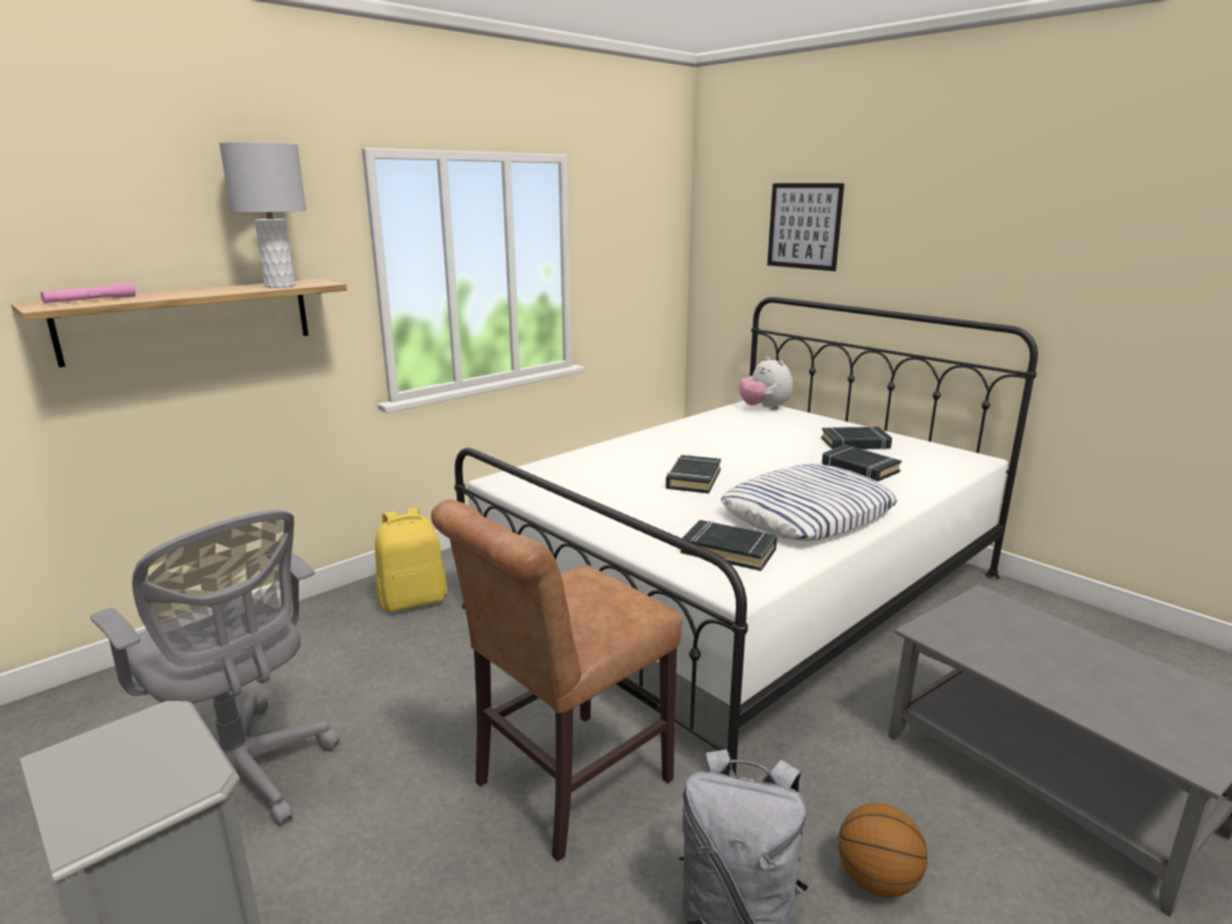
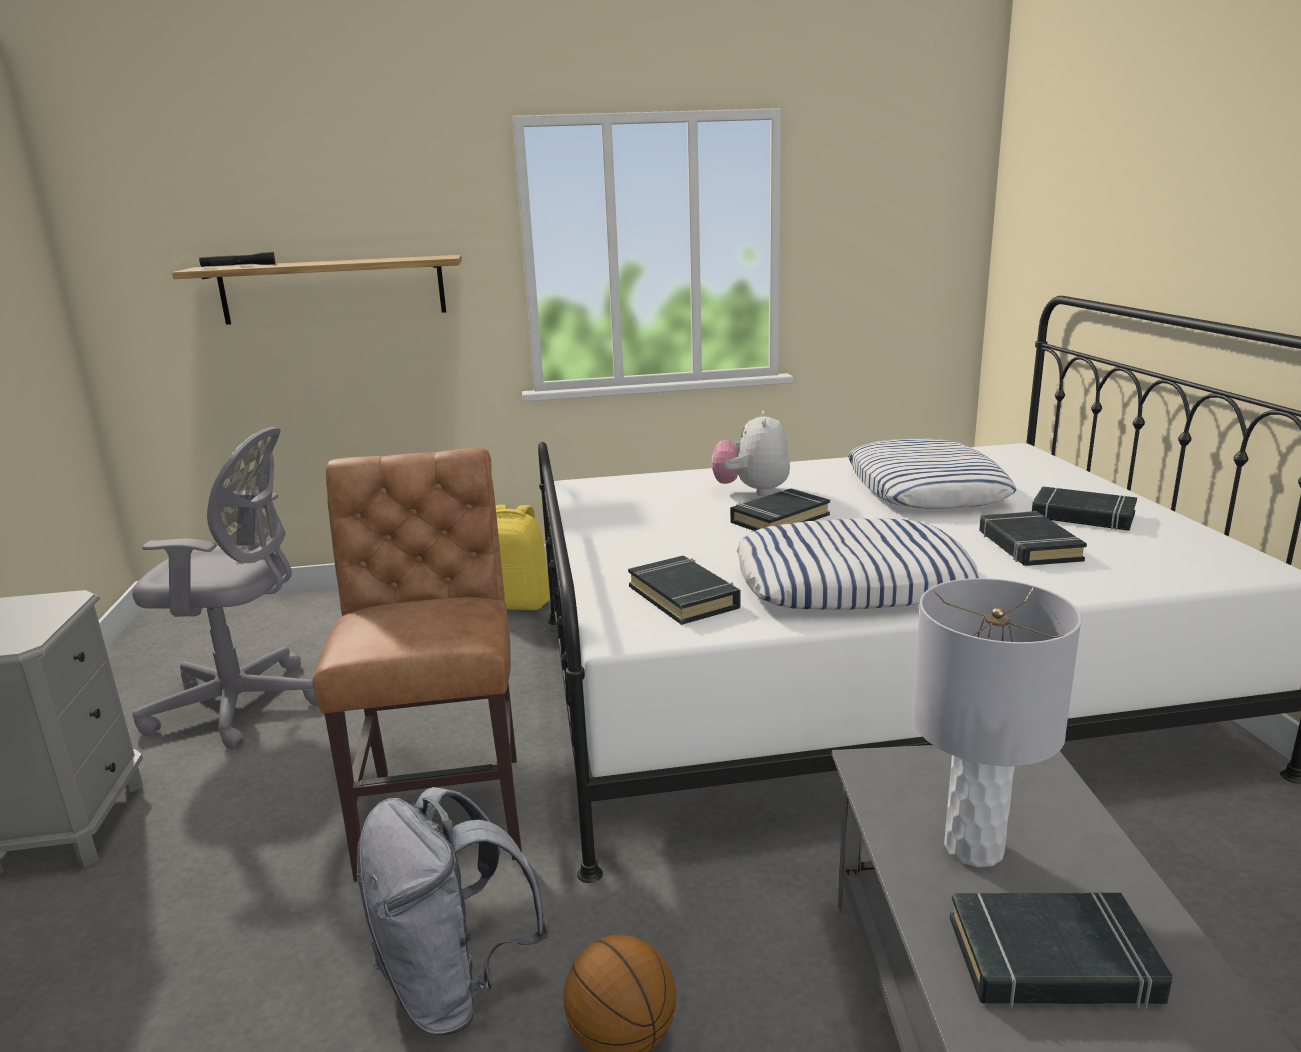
camera: 35 degrees right, 0 degrees up
pink flashlight [41,282,136,303] -> black flashlight [199,251,275,267]
grey office chair [90,510,340,826] -> grey office chair turned 75 degrees counterclockwise [132,427,318,750]
grey table lamp [219,142,306,288] -> grey table lamp moved to [912,578,1082,867]
brown chair [431,500,682,862] -> brown chair turned 90 degrees clockwise [313,448,522,882]
plush toy [739,356,793,410] -> plush toy moved to [712,411,790,496]
picture [767,183,844,271] -> none
none -> pillow [848,438,1017,509]
none -> black book [950,893,1172,1008]

